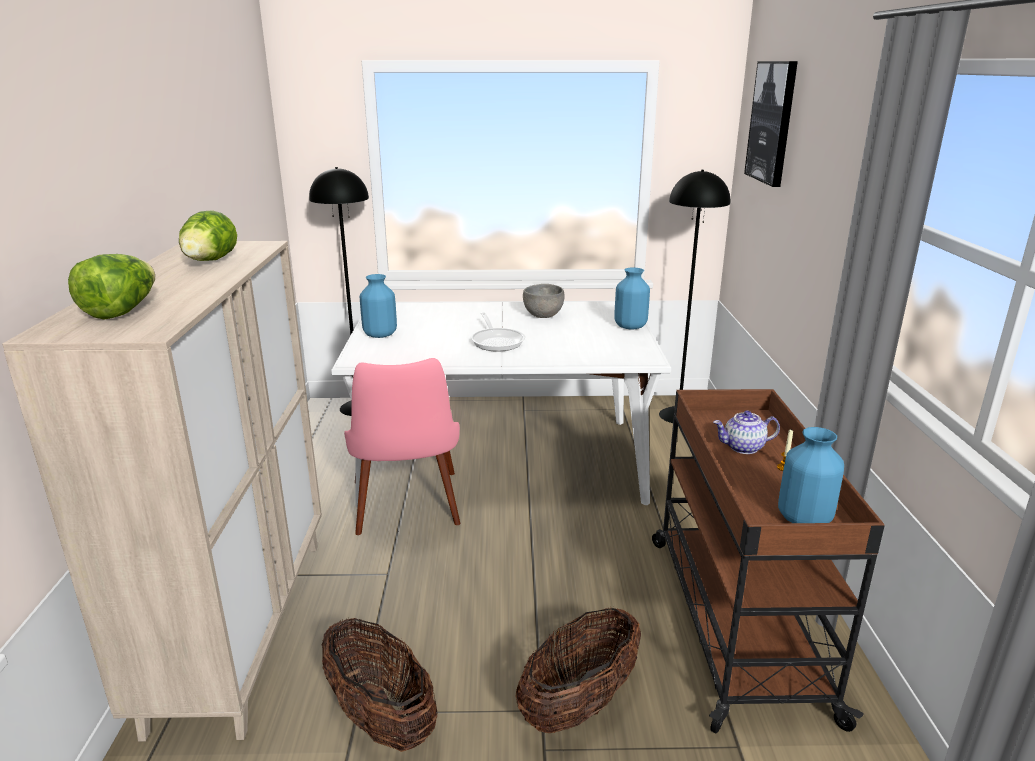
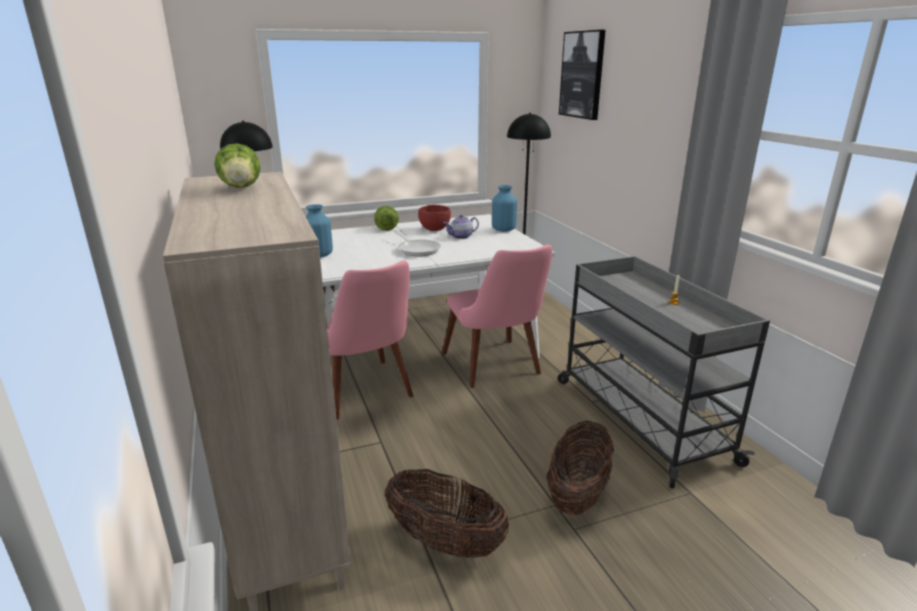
camera: 20 degrees left, 0 degrees up
lettuce [68,254,155,320] -> lettuce moved to [375,206,399,231]
grey bowl [523,284,565,318] -> red bowl [418,205,451,231]
brown cart [652,389,885,734] -> grey cart [558,256,770,489]
teapot [713,410,780,454] -> teapot moved to [444,215,479,239]
blue vase [778,427,844,523] -> none
none -> pink chair [442,244,552,388]

